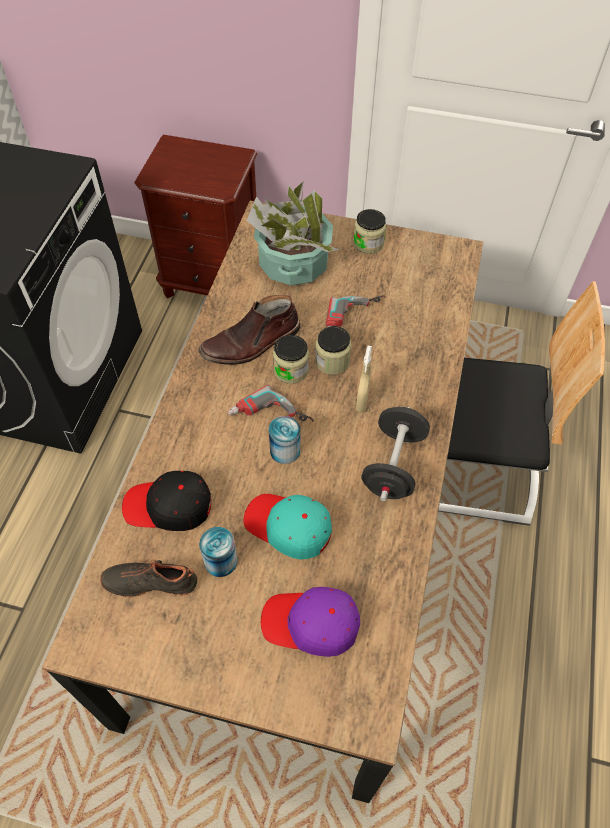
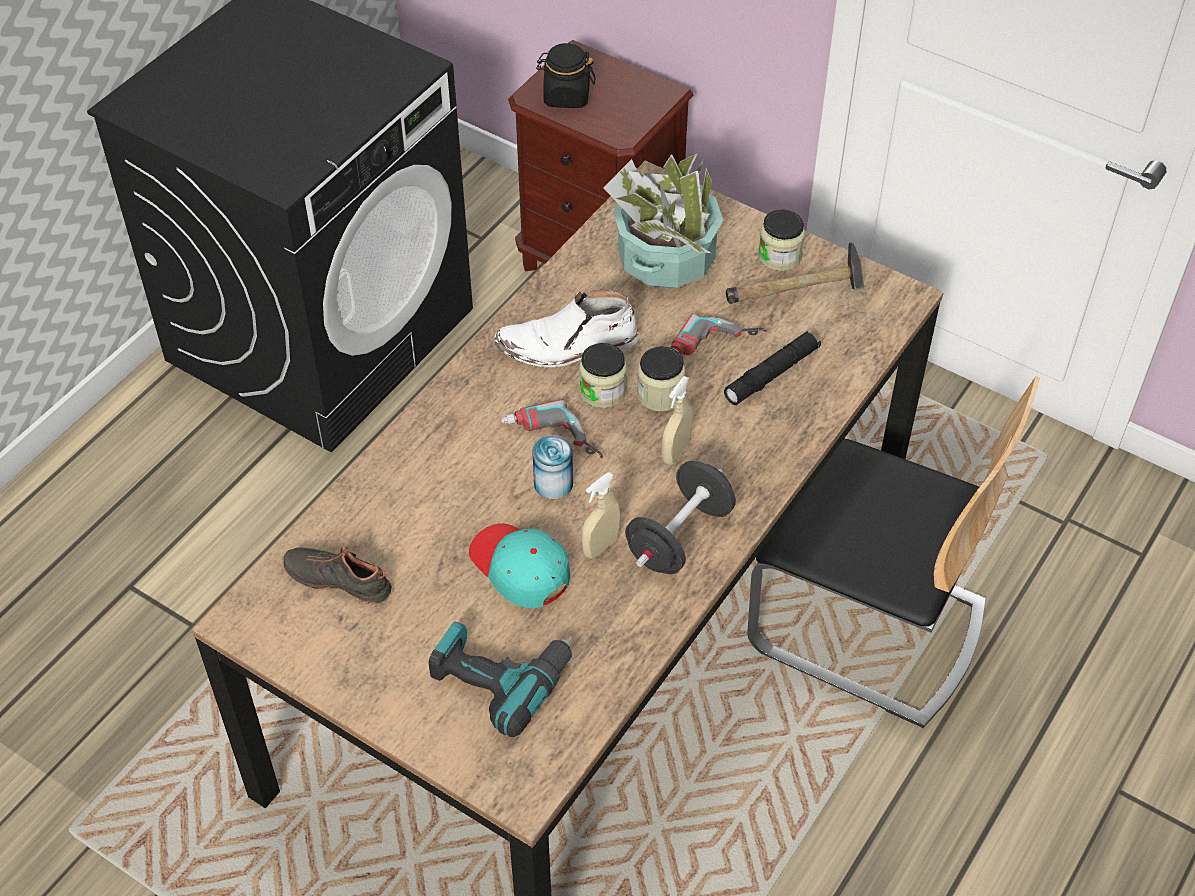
camera: 20 degrees right, 5 degrees down
black cap [122,471,211,531] -> none
brown boot [198,295,300,365] -> white boot [494,290,639,367]
can [199,527,238,577] -> none
purple cap [261,587,360,657] -> power drill [429,621,572,737]
none -> black jar [536,43,596,108]
none -> beige spray bottle [581,472,620,559]
none -> black flashlight [724,331,821,405]
none -> hammer [726,242,864,304]

